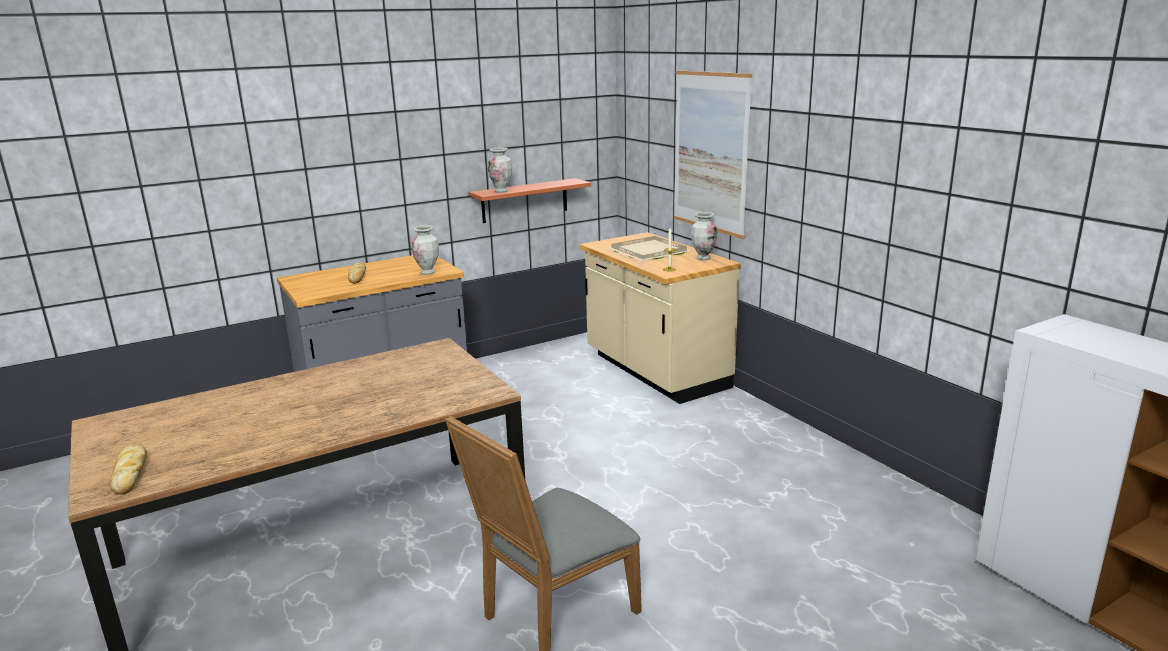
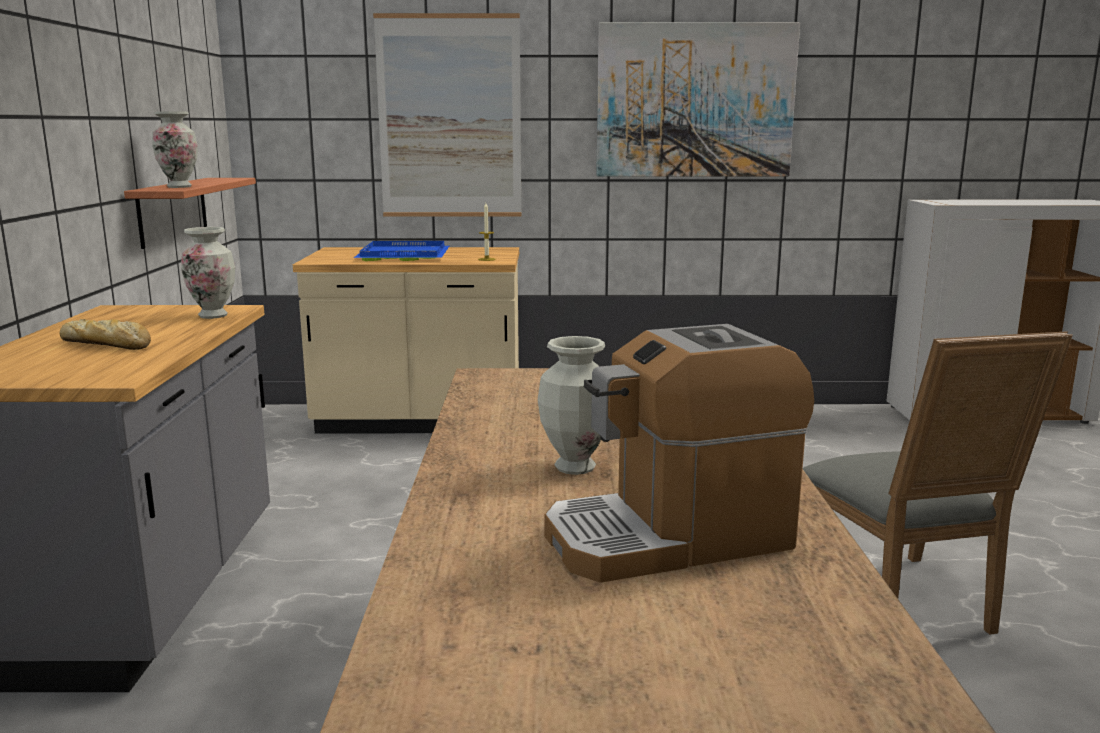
camera: 60 degrees left, 5 degrees down
bread [109,445,147,494] -> none
beige tray [608,236,692,261] -> blue tray [354,241,449,261]
vase [691,212,717,260] -> vase moved to [538,336,605,475]
none -> coffee machine [544,324,814,583]
none -> picture [596,22,800,176]

